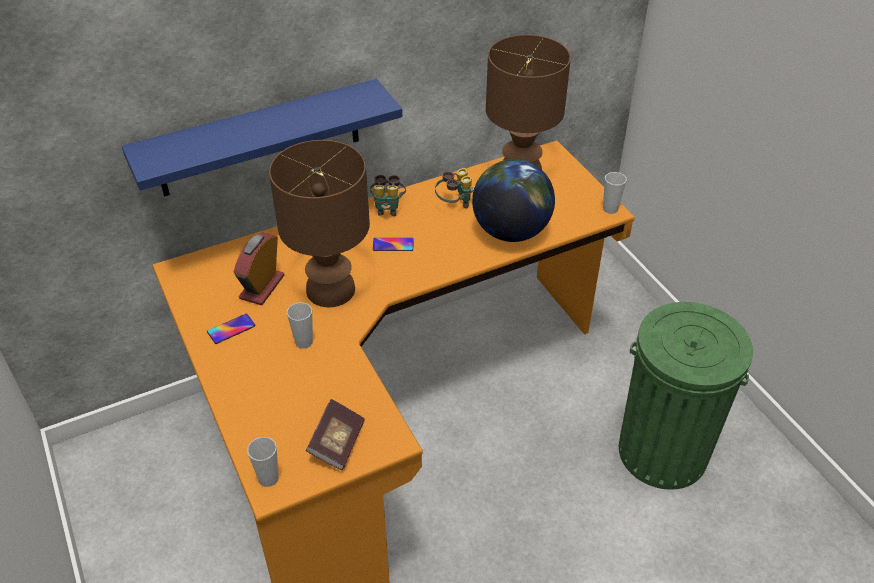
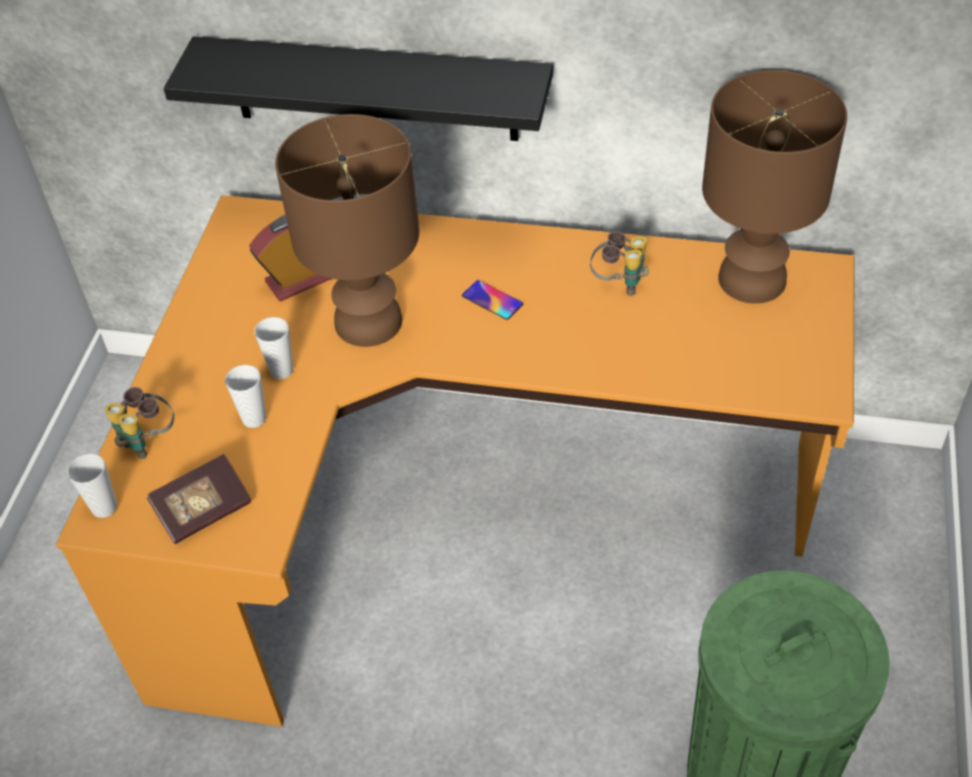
camera: 40 degrees right, 5 degrees up
blue shelf [122,79,402,197] -> black shelf [164,36,553,141]
phone [207,314,256,344] -> none
binoculars [370,175,406,216] -> binoculars moved to [105,387,174,459]
globe [472,159,555,242] -> none
cup [603,172,627,214] -> cup moved to [225,365,266,428]

